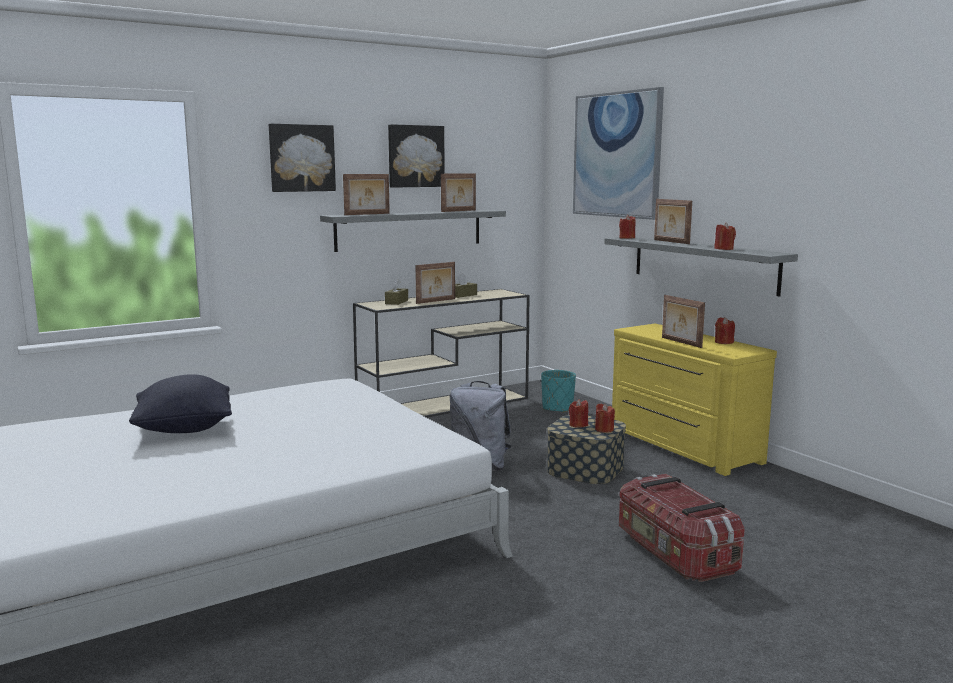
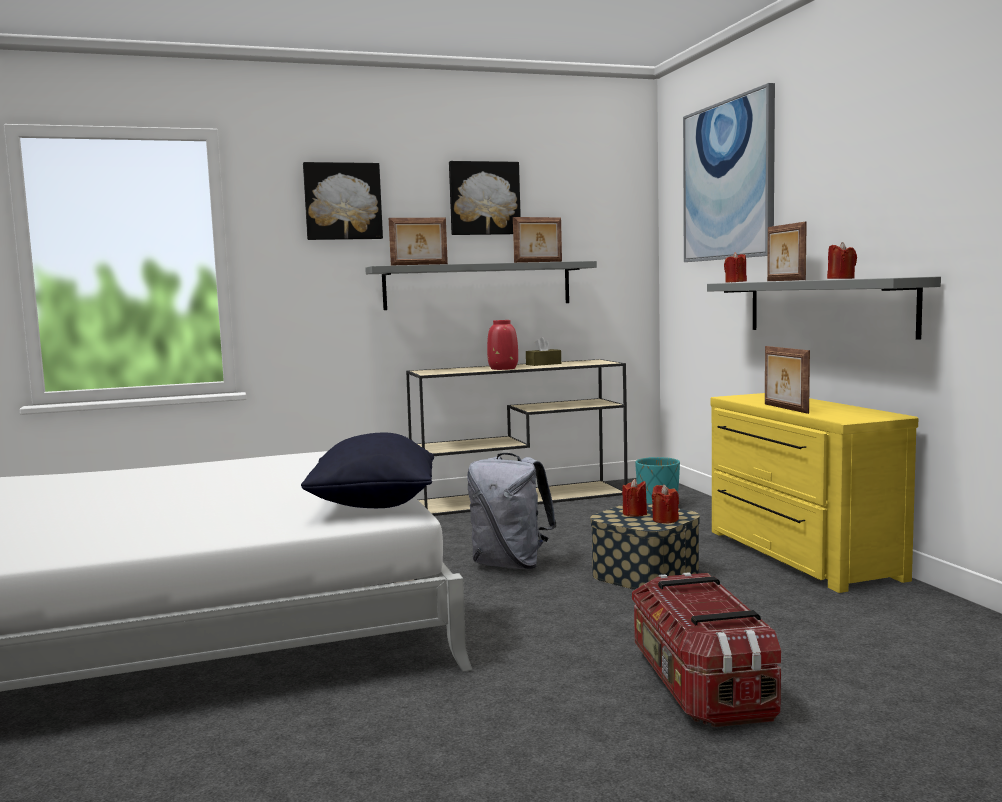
camera: 15 degrees right, 5 degrees down
black pillow [129,374,232,433] -> black pillow moved to [301,433,434,508]
brown tissue box [385,279,408,305] -> none
picture frame [415,262,455,304] -> red vase [487,320,518,370]
red candle [715,317,735,344] -> none

